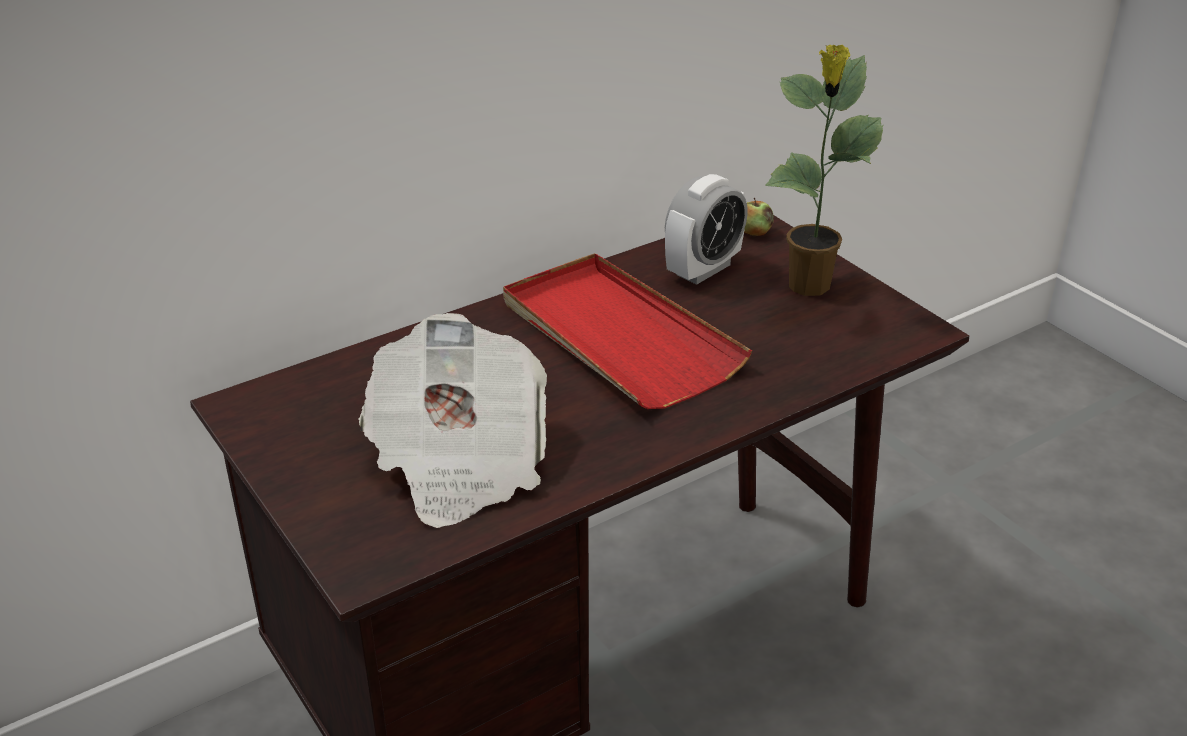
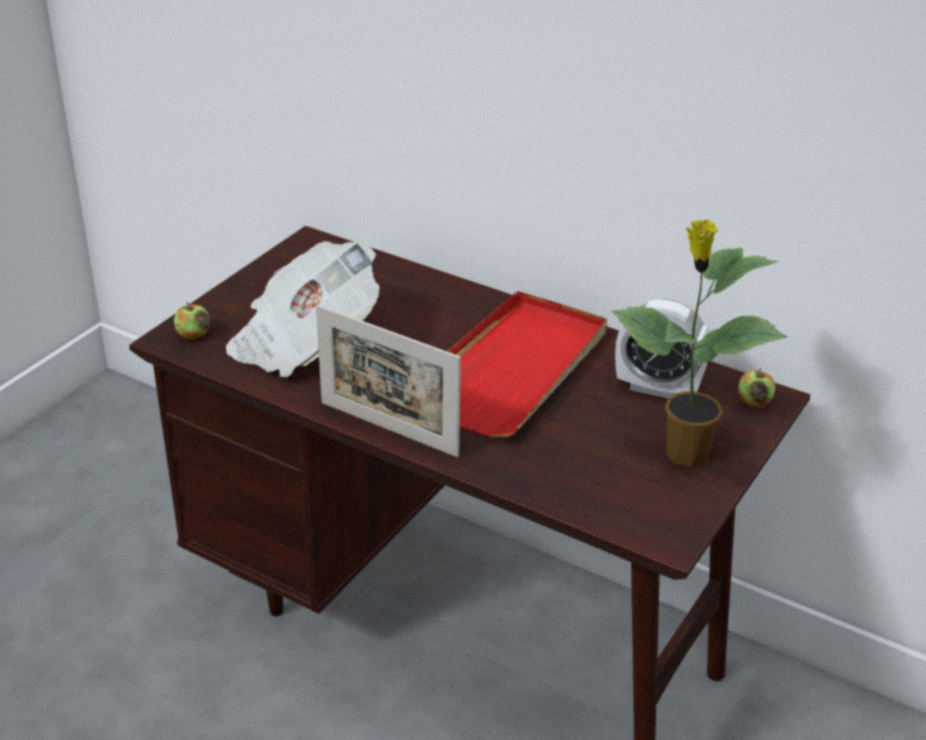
camera: 65 degrees right, 0 degrees up
none -> apple [174,302,210,340]
none -> picture frame [316,305,461,458]

